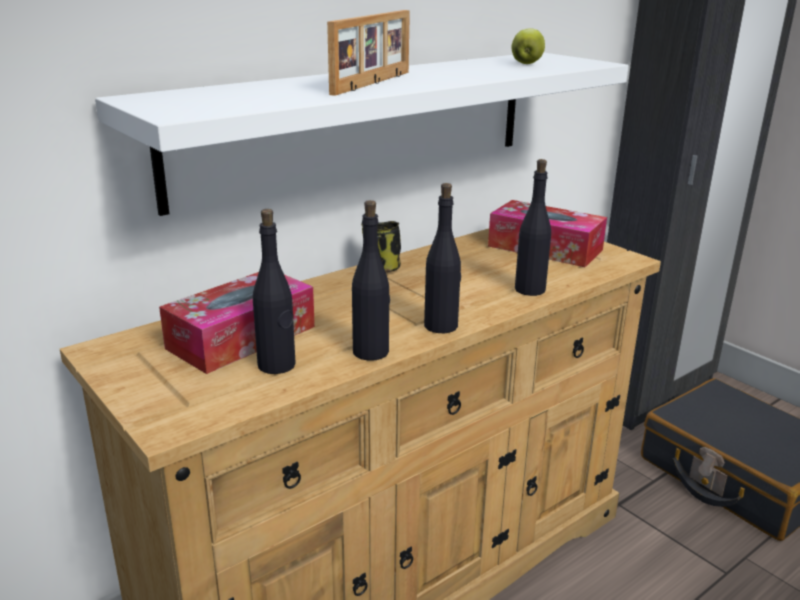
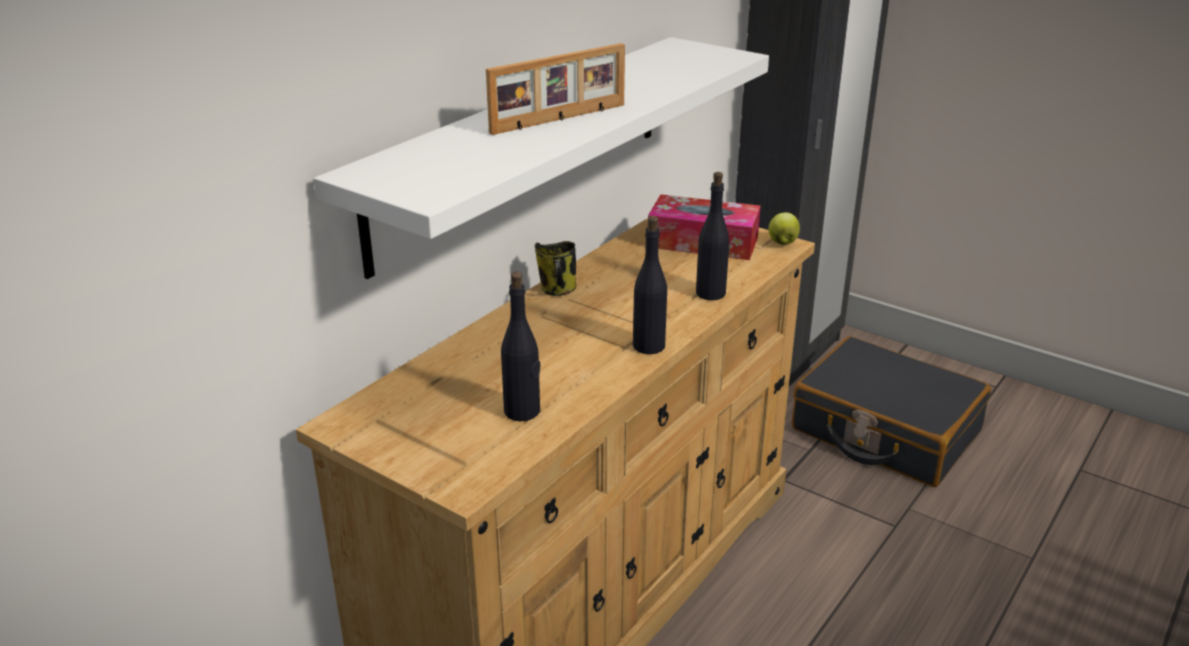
camera: 15 degrees left, 5 degrees up
tissue box [159,272,315,374] -> none
picture frame [327,10,410,96] -> picture frame turned 45 degrees clockwise [486,43,625,135]
black bottle [352,200,390,361] -> none
apple [512,28,545,64] -> apple moved to [768,213,800,245]

